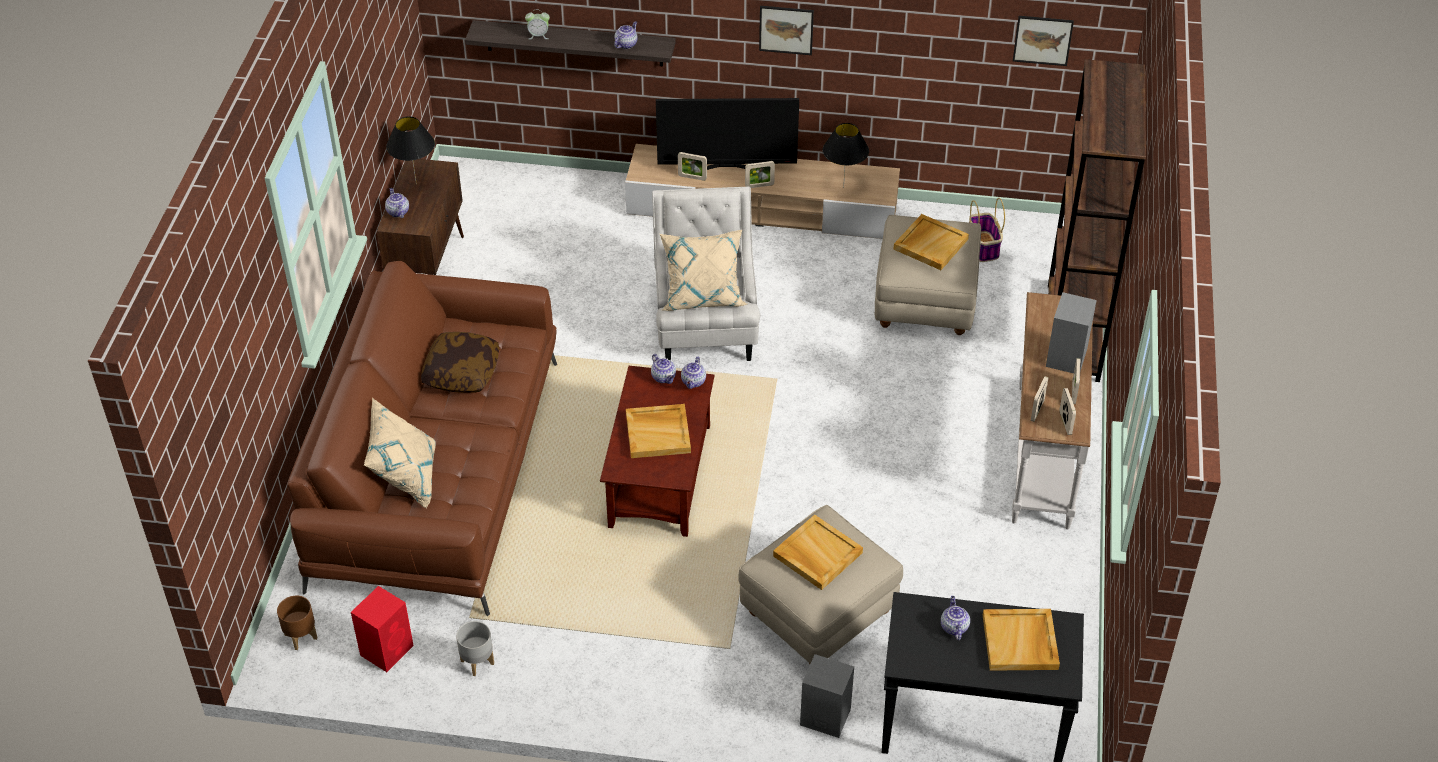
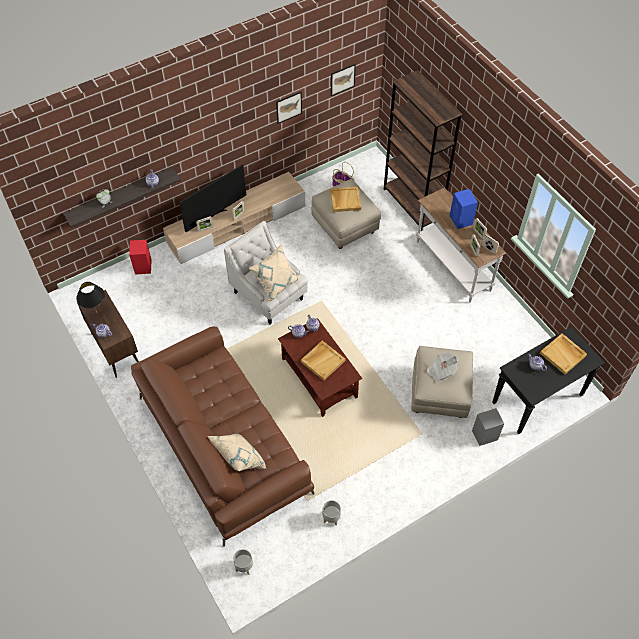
camera: 40 degrees left, 10 degrees up
brown planter [277,595,318,650] -> grey planter [233,549,253,575]
red speaker [351,586,414,672] -> red speaker moved to [129,240,152,275]
pillow [421,332,499,393] -> none
picture [759,6,814,55] -> picture moved to [276,92,302,124]
beige tray [773,515,863,590] -> newspaper [427,352,458,382]
black table lamp [823,123,869,188] -> none
grey speaker [1046,292,1097,373] -> blue speaker [450,189,478,229]

